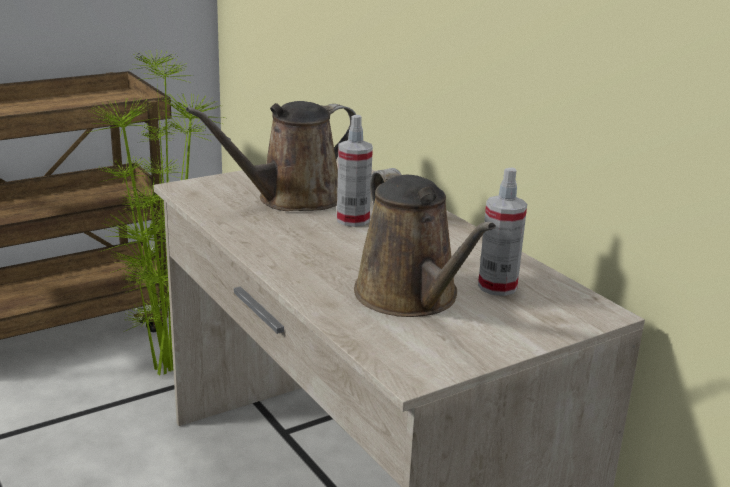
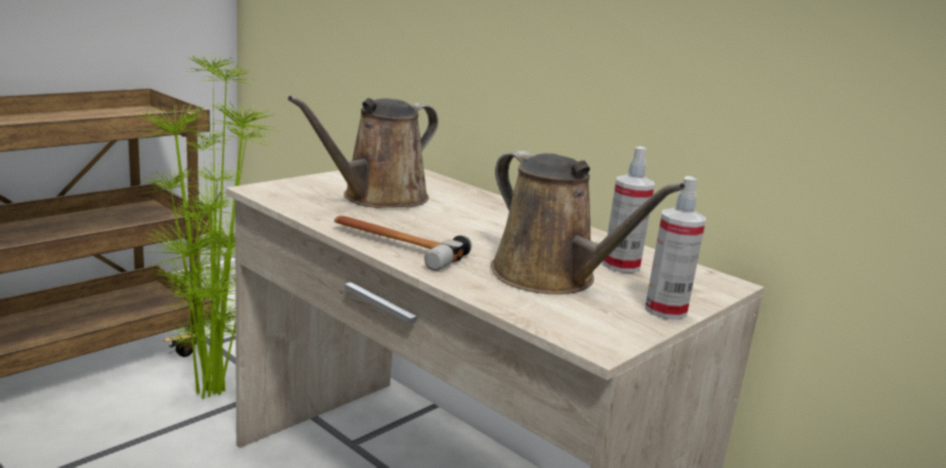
camera: 15 degrees left, 5 degrees down
spray bottle [337,115,373,227] -> spray bottle moved to [645,176,706,320]
none -> hammer [334,216,472,271]

